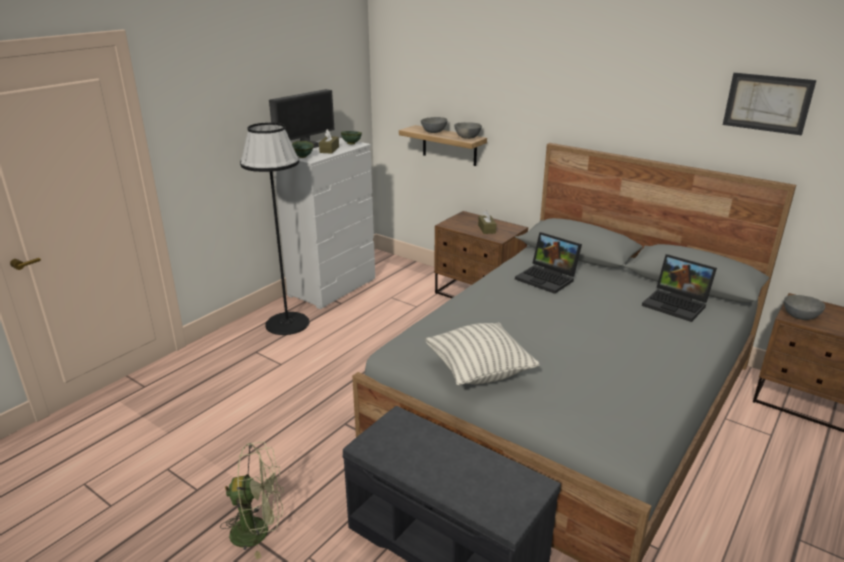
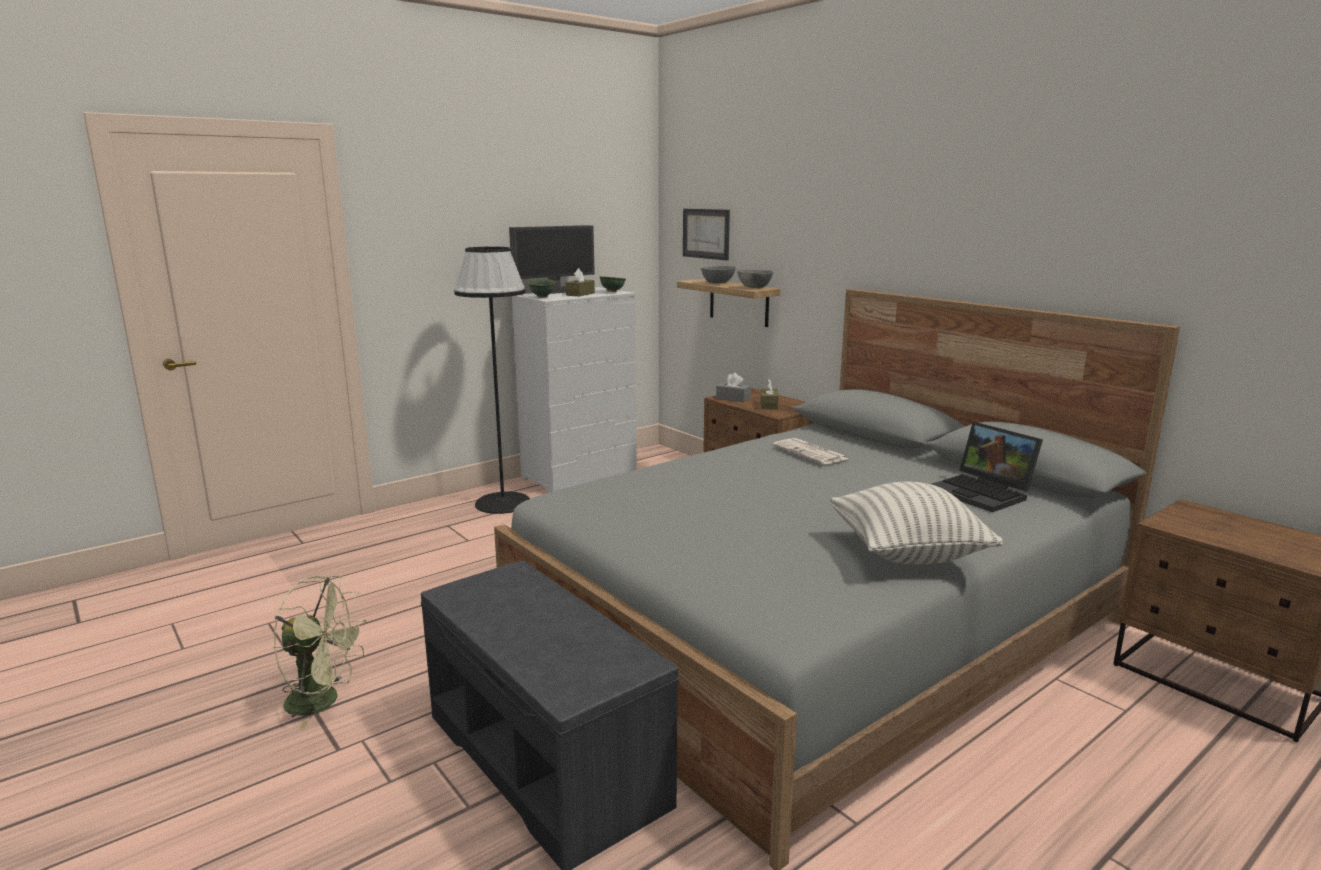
camera: 15 degrees right, 10 degrees down
pillow [425,322,539,386] -> pillow moved to [830,482,1003,564]
laptop [515,232,582,294] -> newspaper [773,438,849,464]
picture [723,73,816,135] -> picture moved to [683,209,730,260]
grey bowl [784,295,825,320] -> none
none -> grey tissue box [716,373,751,402]

